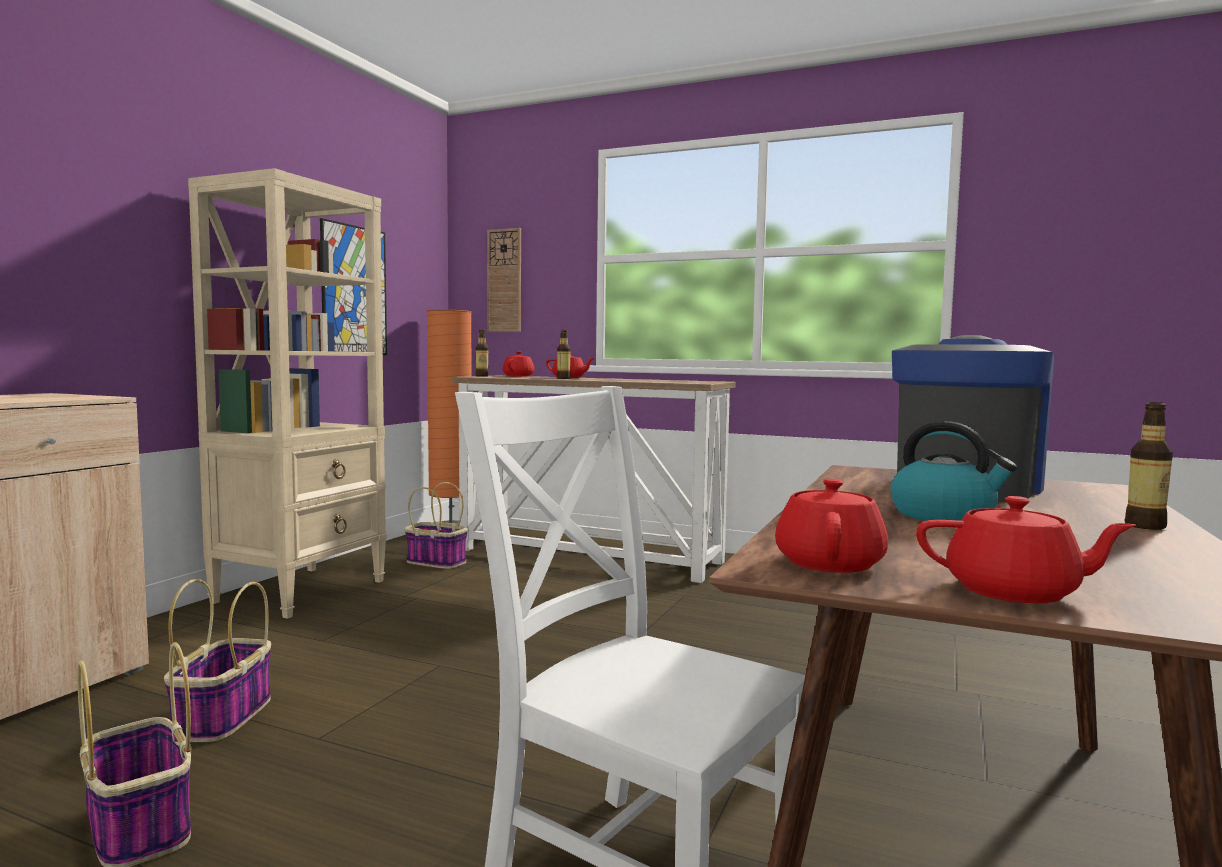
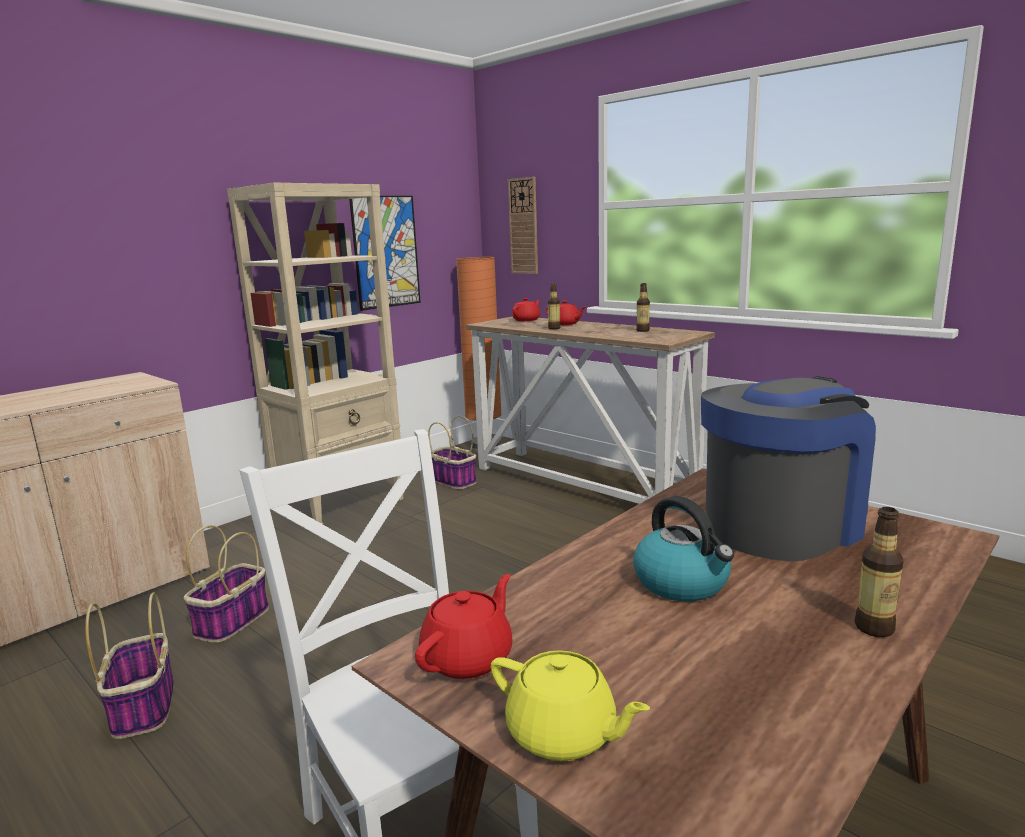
camera: 20 degrees right, 10 degrees up
bottle [475,330,489,377] -> bottle moved to [636,283,650,332]
red teapot [916,496,1136,603] -> yellow teapot [491,650,650,761]

